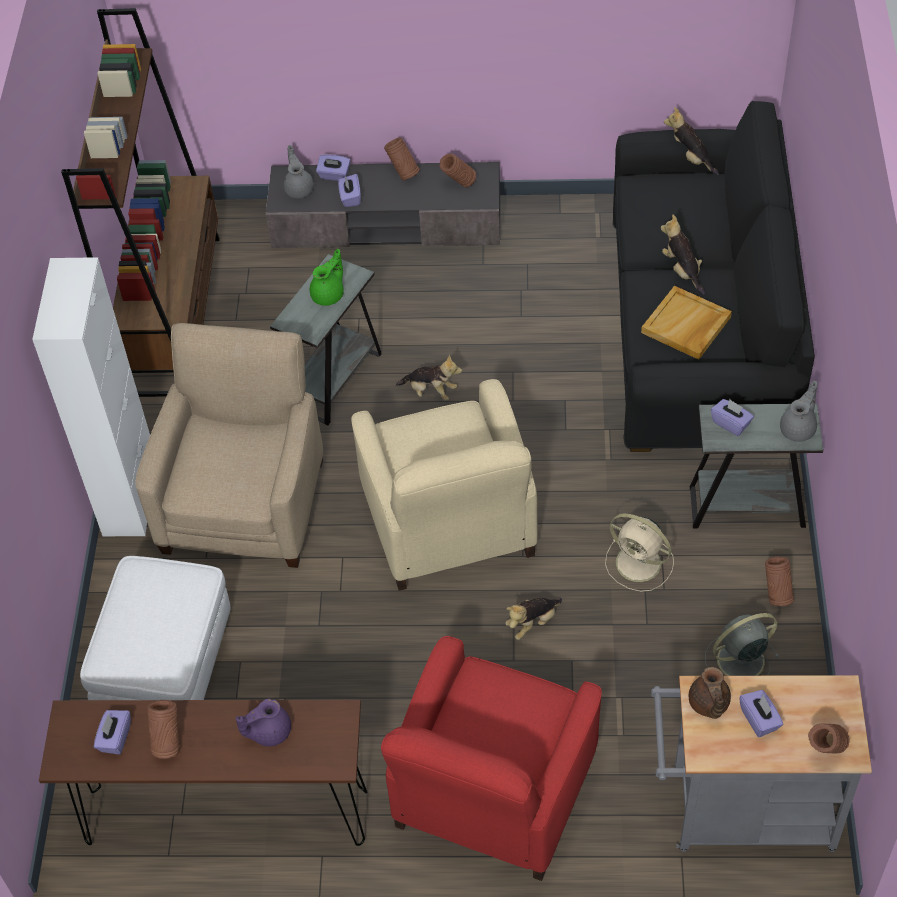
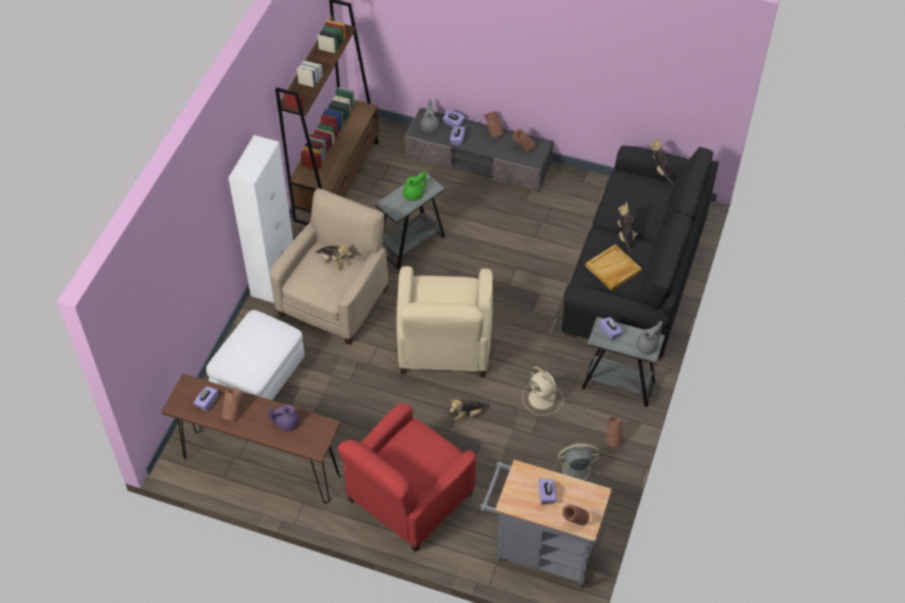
camera: 15 degrees right, 0 degrees up
plush toy [396,354,462,401] -> plush toy moved to [315,243,352,270]
brown teapot [689,667,731,719] -> none

